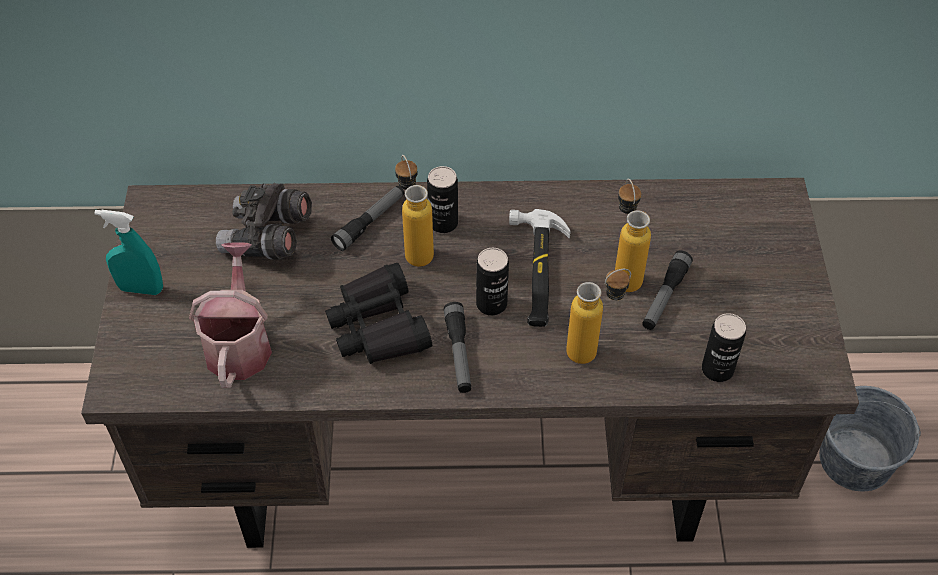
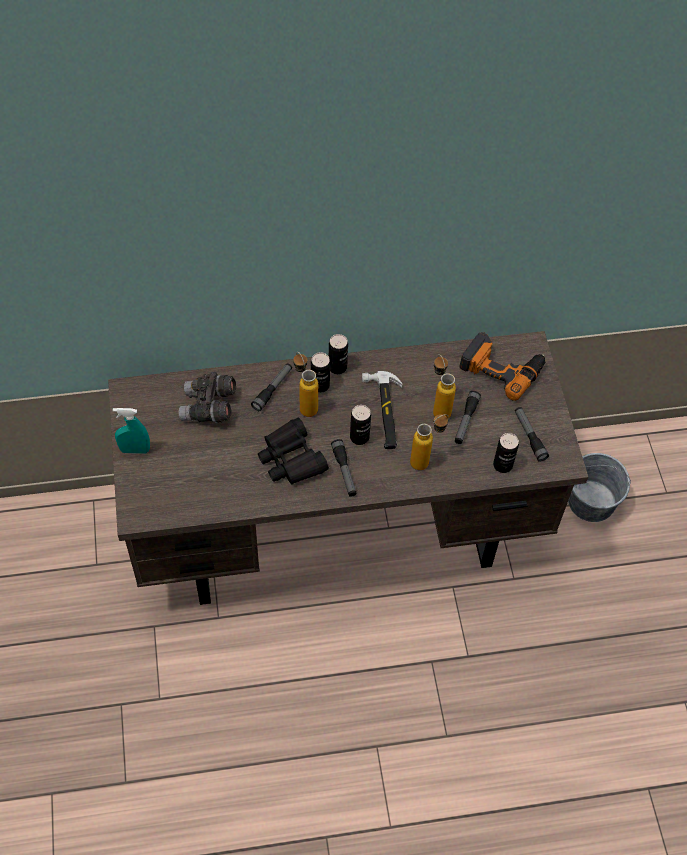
camera: 10 degrees left, 5 degrees up
watering can [189,242,272,388] -> none
none -> can [329,334,348,374]
none -> power drill [459,332,545,401]
none -> flashlight [515,407,549,461]

